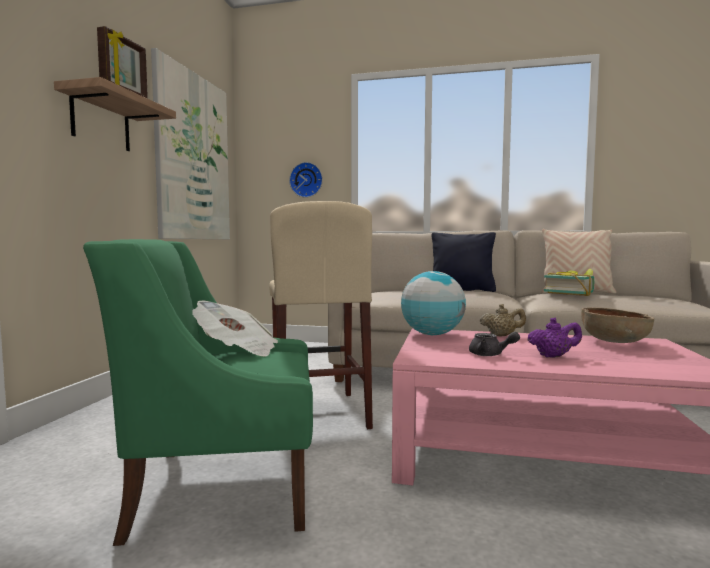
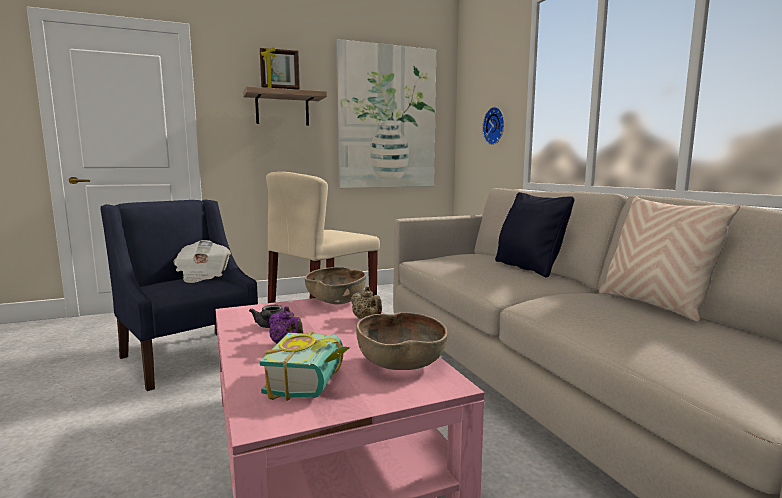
camera: 55 degrees right, 5 degrees up
green armchair [83,239,313,546] -> blue armchair [100,200,258,391]
globe [401,271,466,335] -> brown bowl [305,267,366,304]
book [544,268,594,296] -> book moved to [260,331,350,401]

